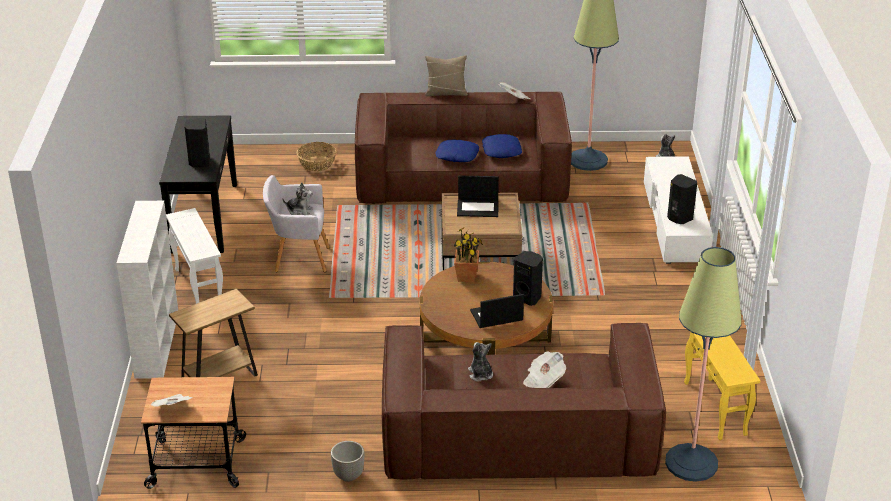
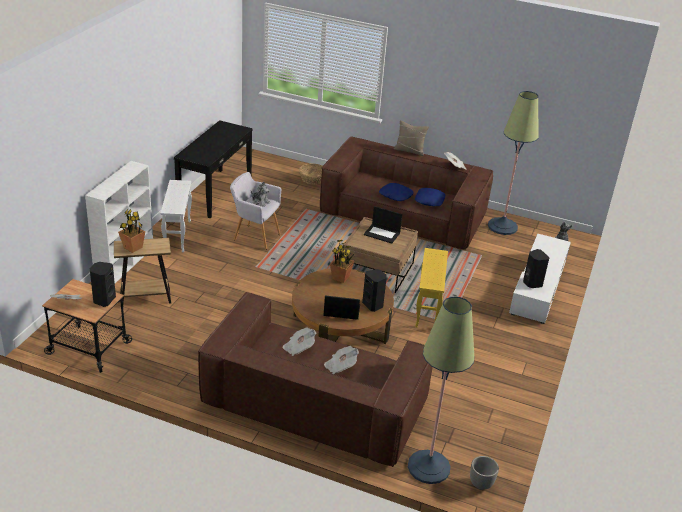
camera: 20 degrees right, 0 degrees up
black speaker [185,118,210,167] -> black speaker moved to [90,262,116,307]
planter [331,441,364,482] -> planter moved to [470,456,499,490]
plush toy [468,342,493,382] -> newspaper [283,327,316,356]
yellow side table [684,332,760,440] -> yellow side table moved to [415,248,448,327]
none -> potted plant [118,209,145,253]

